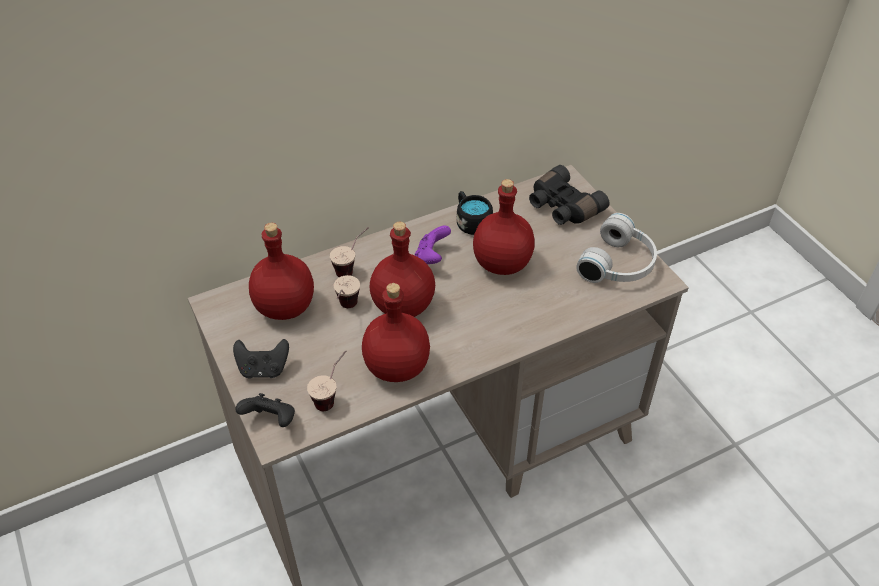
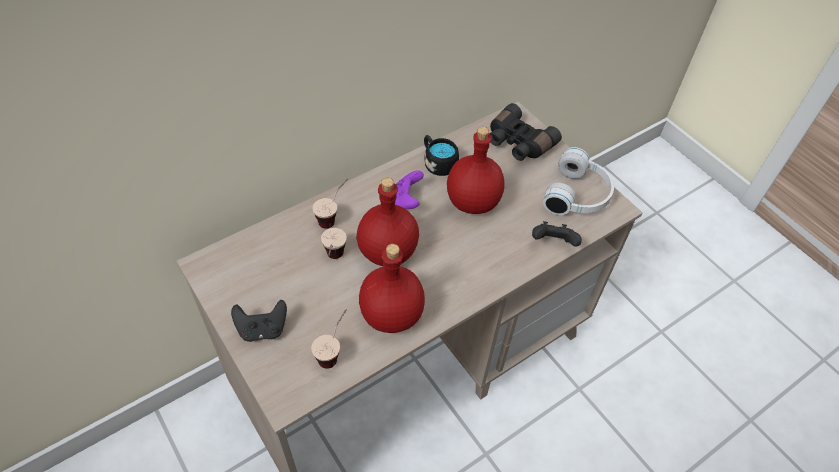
camera: 10 degrees left, 5 degrees up
black game controller [235,393,295,427] -> black game controller moved to [532,221,582,247]
red bottle [249,223,314,320] -> none

